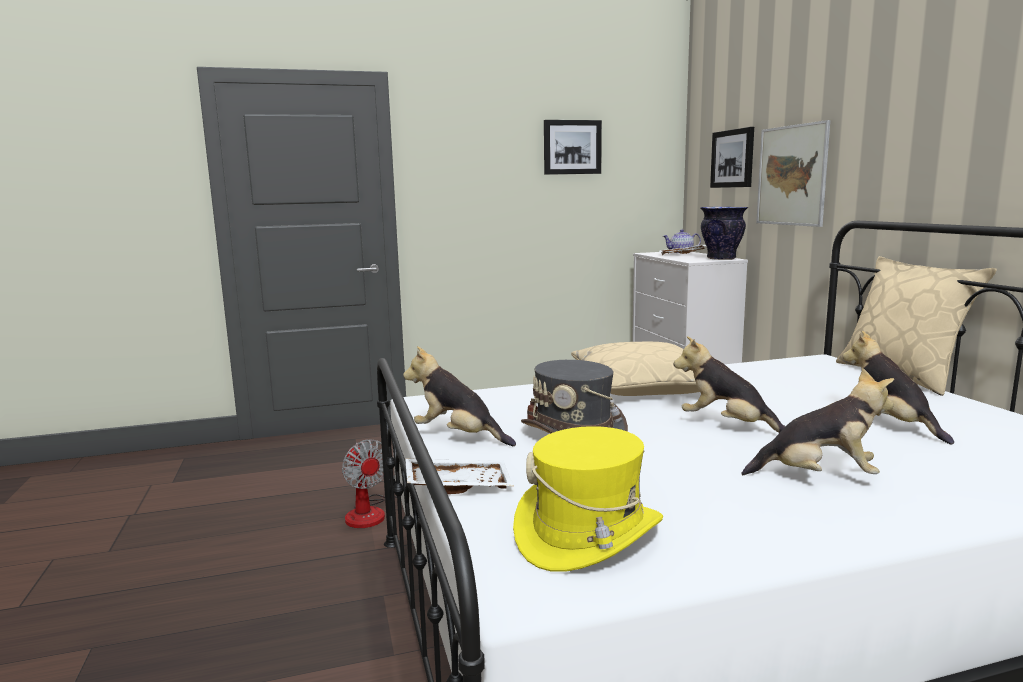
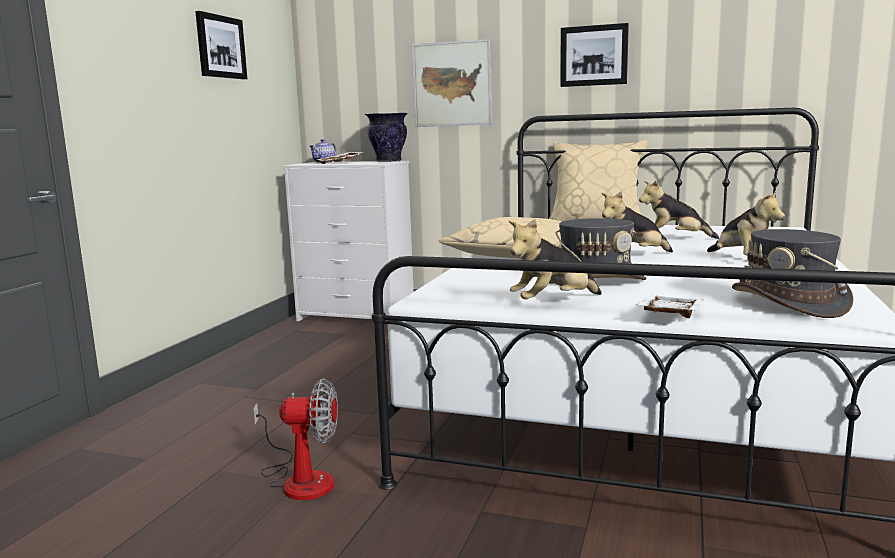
camera: 55 degrees left, 0 degrees up
yellow hat [513,426,663,572] -> grey hat [732,229,854,318]
picture [710,127,754,188] -> picture moved to [560,23,629,87]
plush toy [741,368,894,475] -> plush toy turned 120 degrees clockwise [707,190,785,255]

